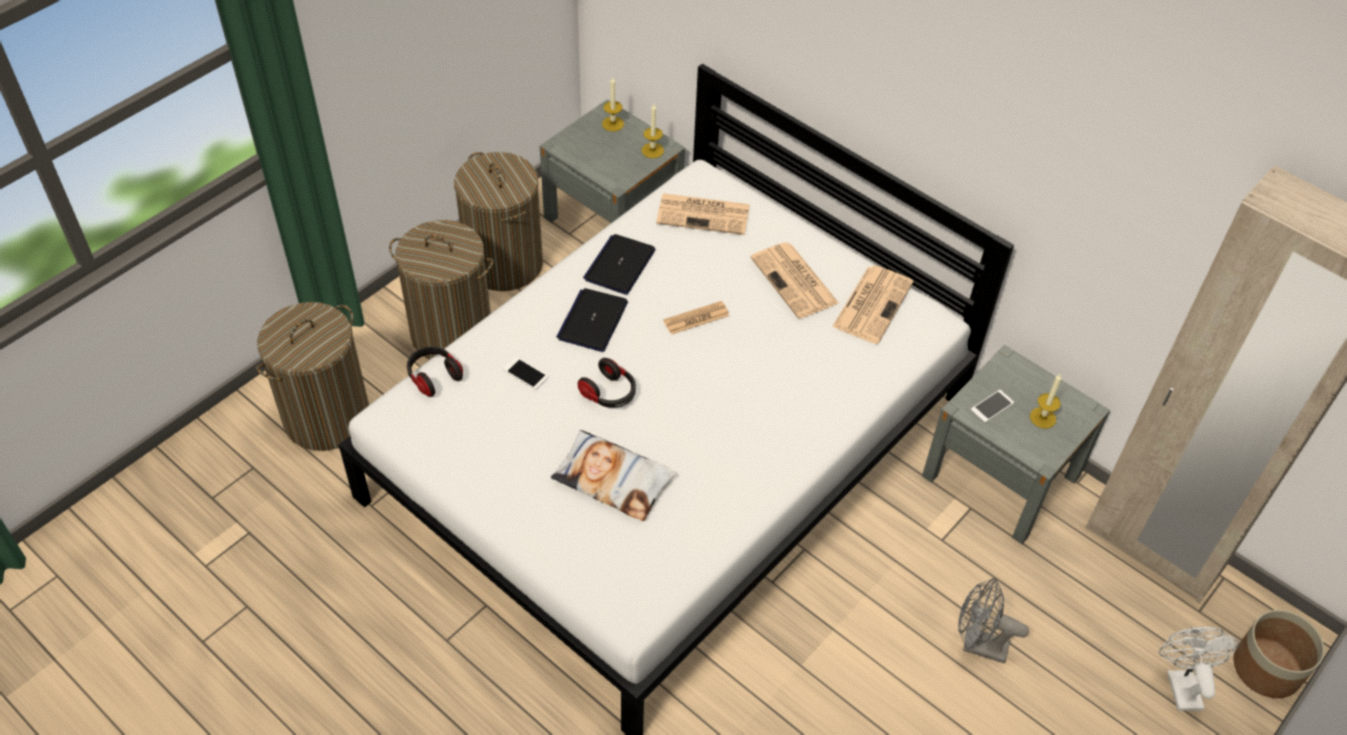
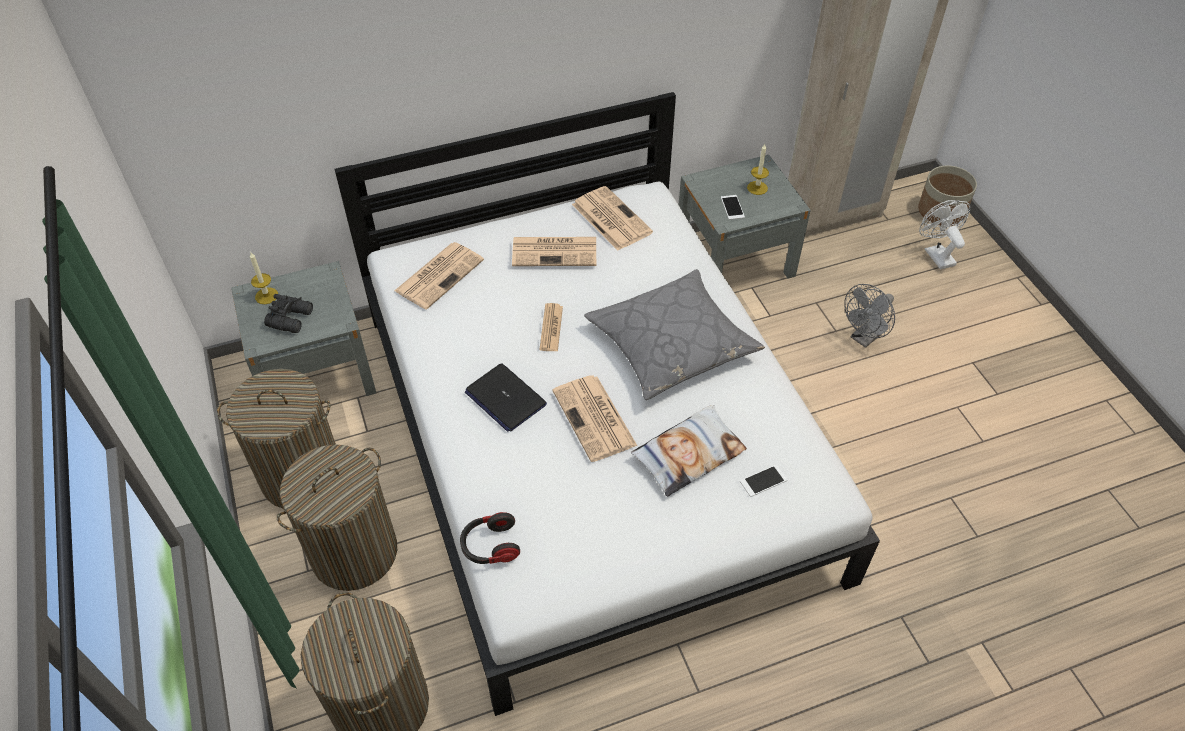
camera: 60 degrees left, 0 degrees up
phone [503,357,548,390] -> phone moved to [740,465,787,497]
headphones [578,358,636,408] -> newspaper [552,375,637,462]
laptop [583,234,656,294] -> none
candle [642,104,664,158] -> none
white fan [1159,627,1239,711] -> white fan turned 45 degrees clockwise [919,200,971,270]
none -> black binoculars [264,294,313,333]
none -> grey pillow [584,269,765,400]

